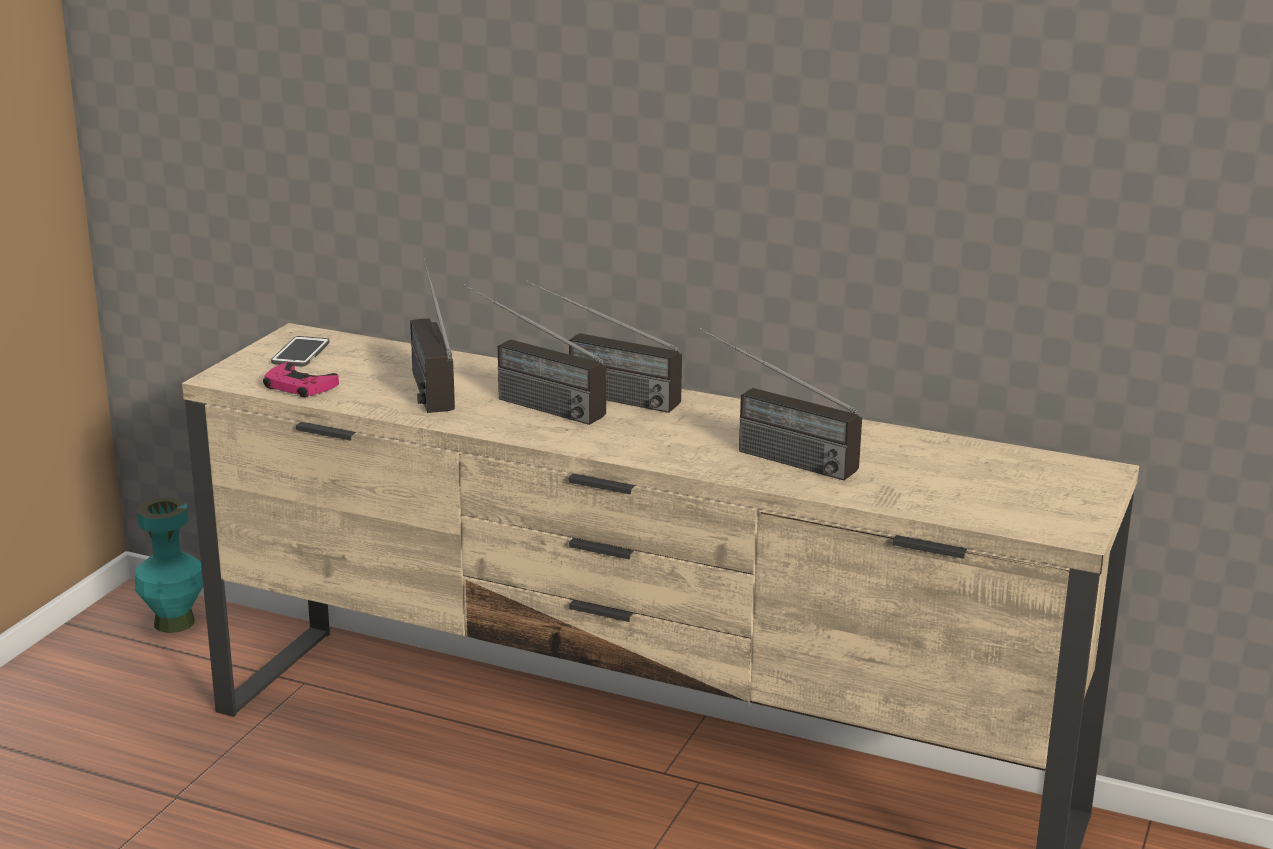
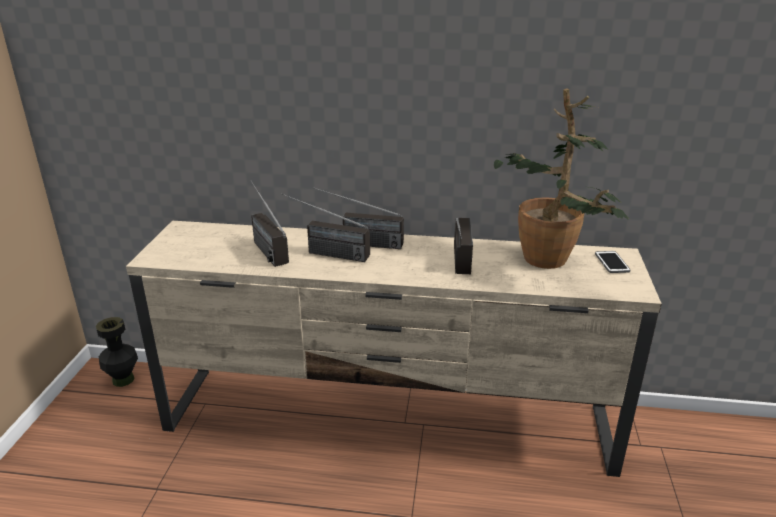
camera: 15 degrees left, 5 degrees up
turquoise vase [135,497,203,633] -> black vase [96,317,138,387]
pink game controller [263,362,339,397] -> none
phone [271,336,330,367] -> phone moved to [595,251,630,273]
radio [699,328,862,480] -> radio turned 105 degrees counterclockwise [454,218,473,274]
none -> potted plant [494,88,628,269]

